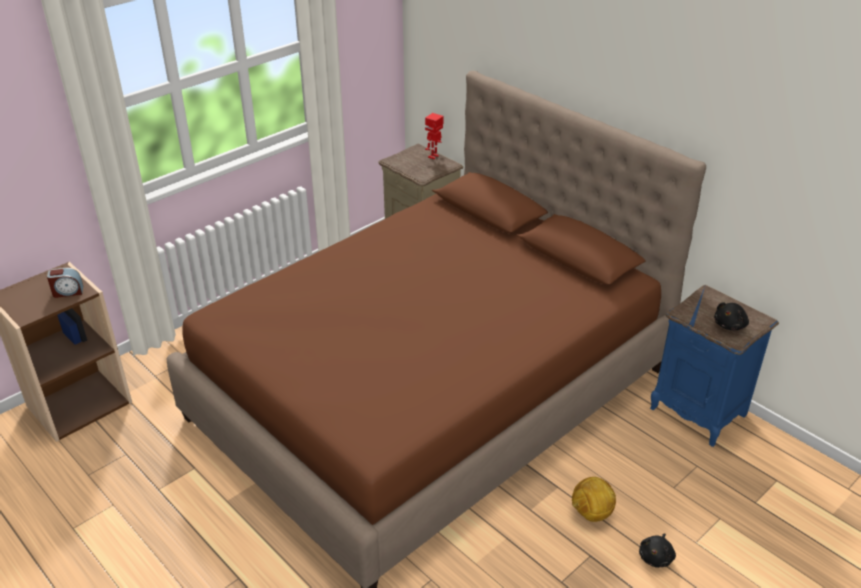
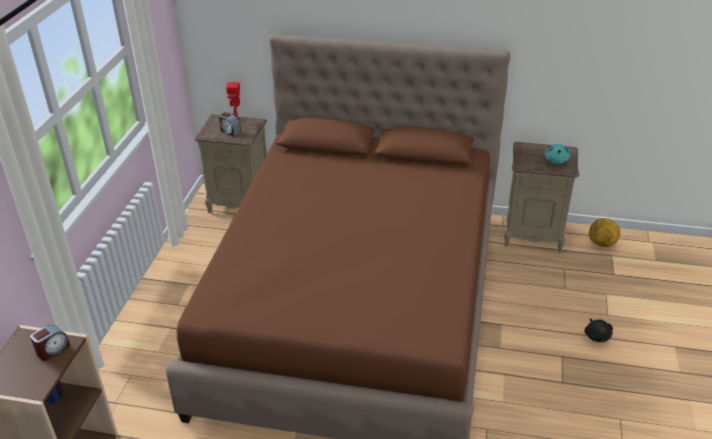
camera: 35 degrees left, 0 degrees up
football [572,477,616,522] -> football moved to [589,218,620,247]
blue nightstand [650,285,779,447] -> beige nightstand [504,142,579,253]
black plush toy [714,302,749,330] -> turquoise plush toy [545,144,570,164]
none -> alarm clock [219,112,241,137]

